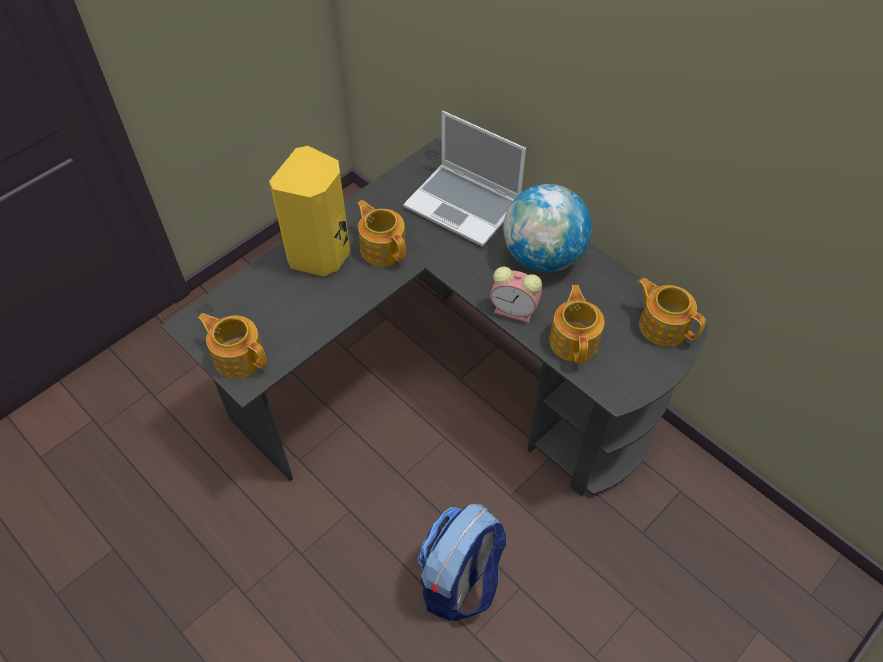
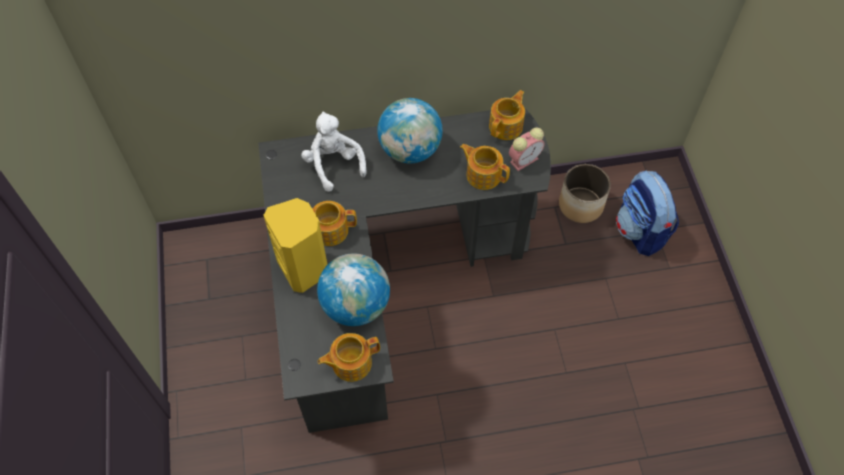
camera: 55 degrees left, 5 degrees up
laptop [403,111,526,247] -> white plush toy [301,111,367,192]
backpack [417,504,506,621] -> backpack moved to [616,170,679,256]
alarm clock [490,266,542,323] -> alarm clock moved to [509,127,545,171]
teapot [637,278,706,347] -> teapot turned 135 degrees clockwise [489,90,525,140]
none -> globe [317,253,390,326]
none -> planter [559,164,611,223]

